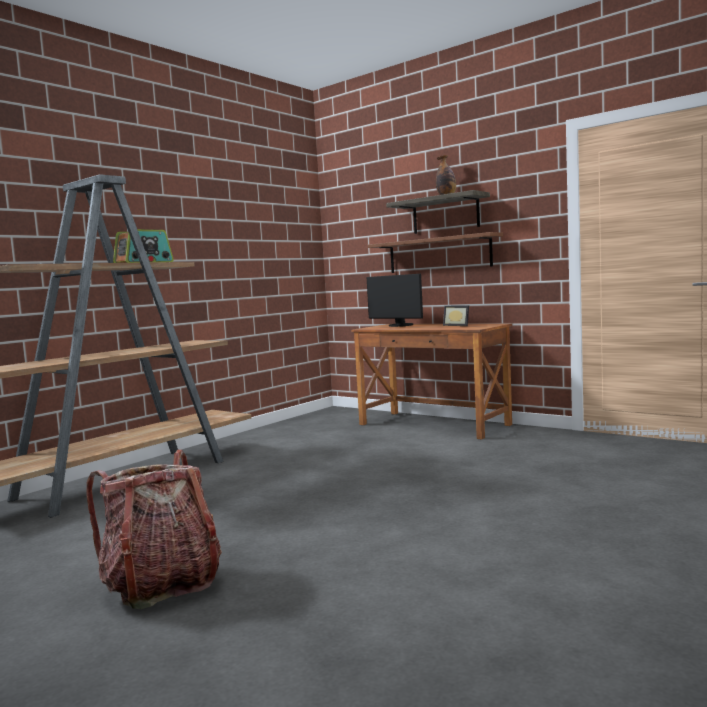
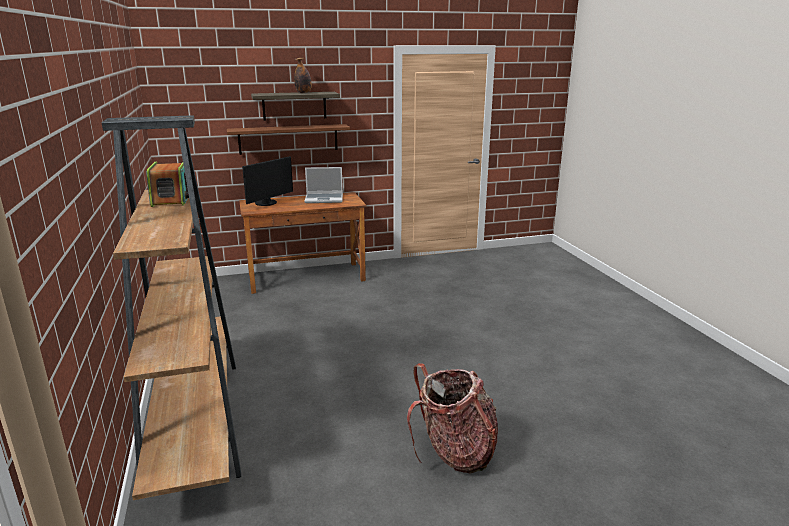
camera: 55 degrees left, 15 degrees up
monitor [367,274,423,327] -> monitor turned 45 degrees counterclockwise [242,156,293,206]
picture frame [443,305,469,326] -> laptop [305,167,343,203]

